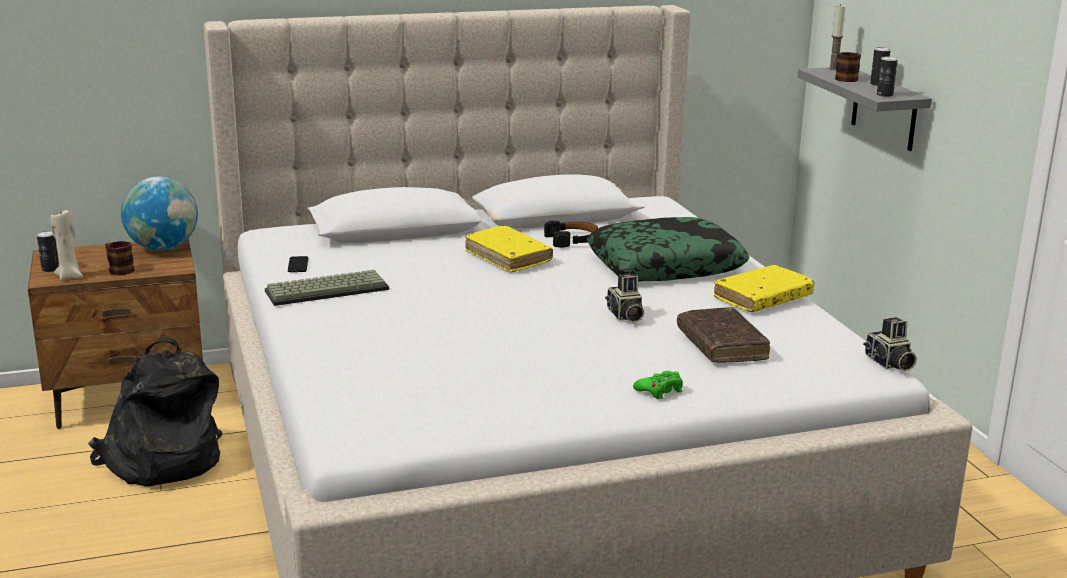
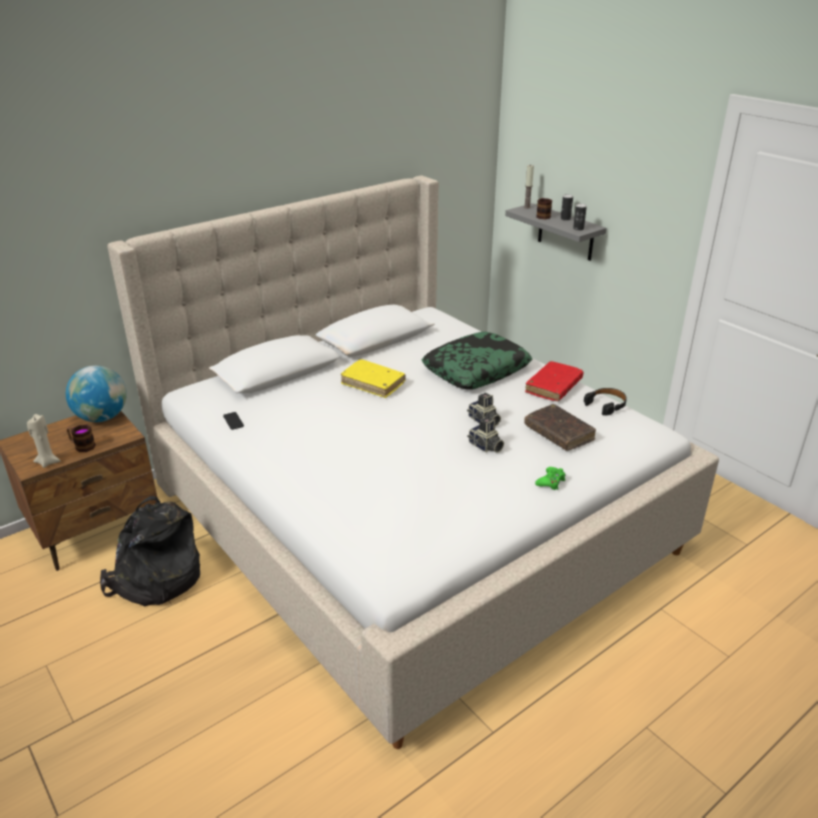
camera: 20 degrees left, 10 degrees up
can [37,231,59,272] -> none
keyboard [265,270,389,306] -> none
black headphones [544,221,598,248] -> black headphones moved to [584,388,627,416]
yellow book [714,265,815,312] -> red book [525,361,584,401]
camera [863,317,917,371] -> camera moved to [467,417,504,453]

